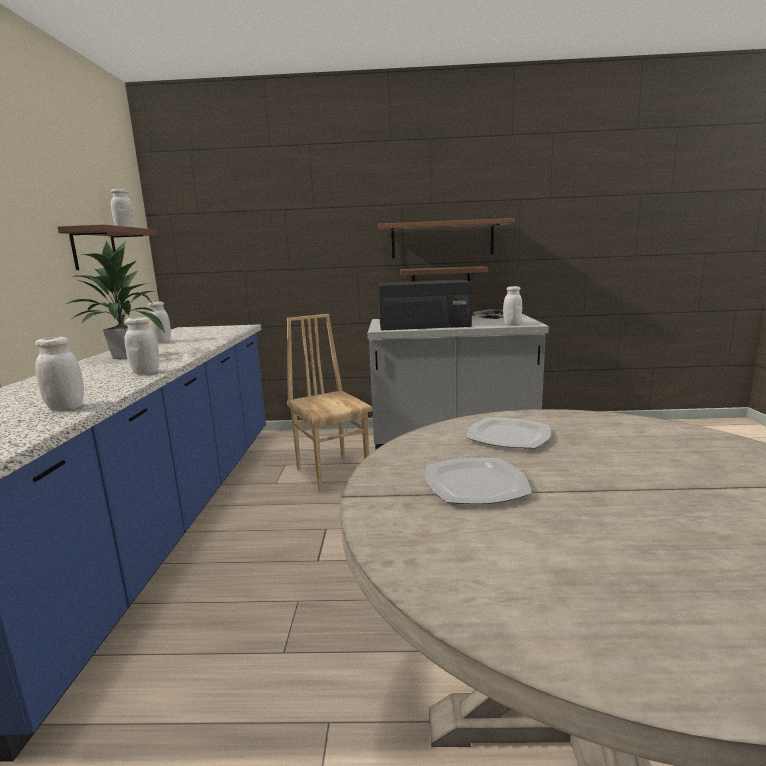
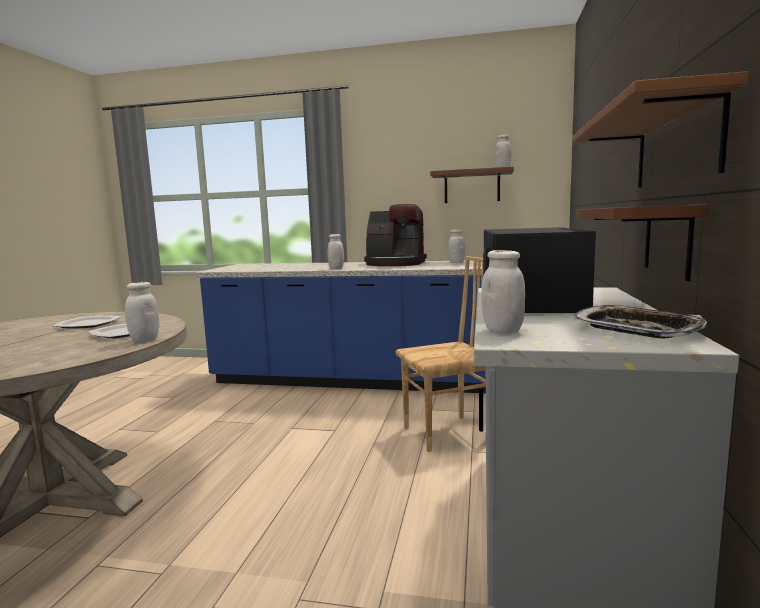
camera: 100 degrees right, 5 degrees down
white jar [35,337,84,411] -> white jar moved to [125,282,159,342]
potted plant [63,241,165,359] -> coffee machine [364,204,427,266]

